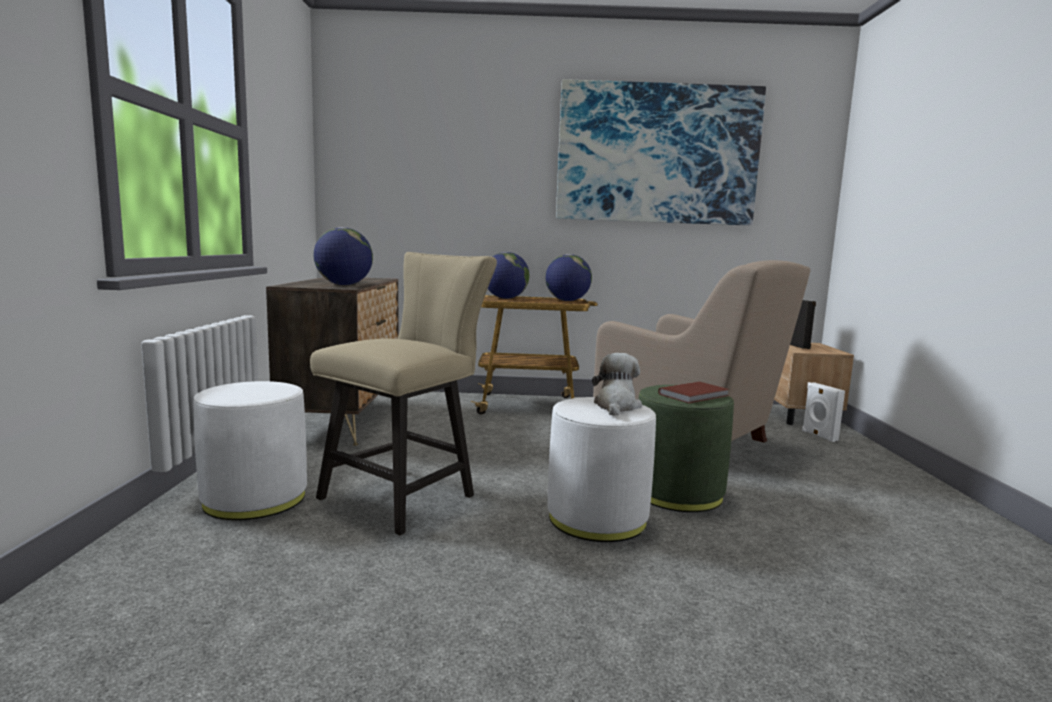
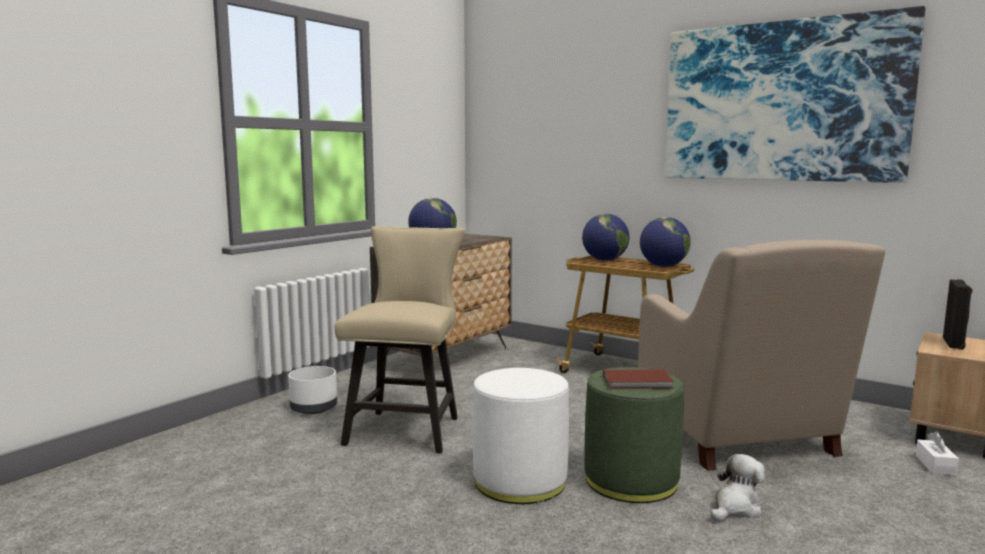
camera: 35 degrees right, 0 degrees up
white ottoman [193,381,307,520] -> white planter [288,366,337,414]
beige chair [310,252,497,535] -> beige chair turned 60 degrees counterclockwise [335,226,465,454]
plush toy [592,353,642,416] -> plush toy moved to [711,454,765,521]
white speaker [802,382,845,442] -> white tissue box [916,431,959,475]

